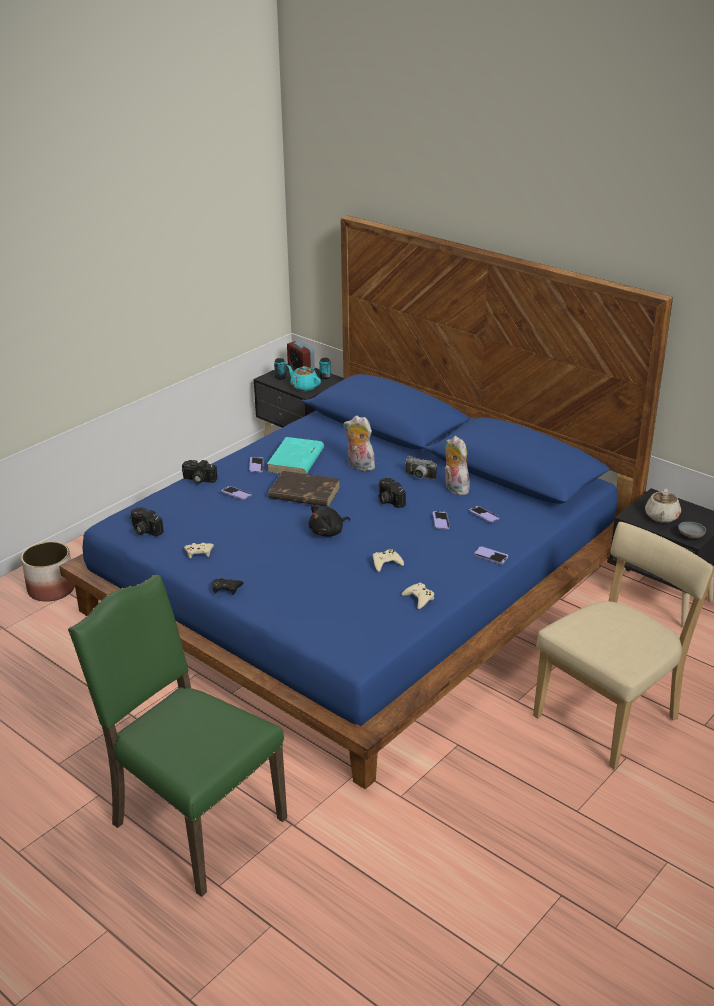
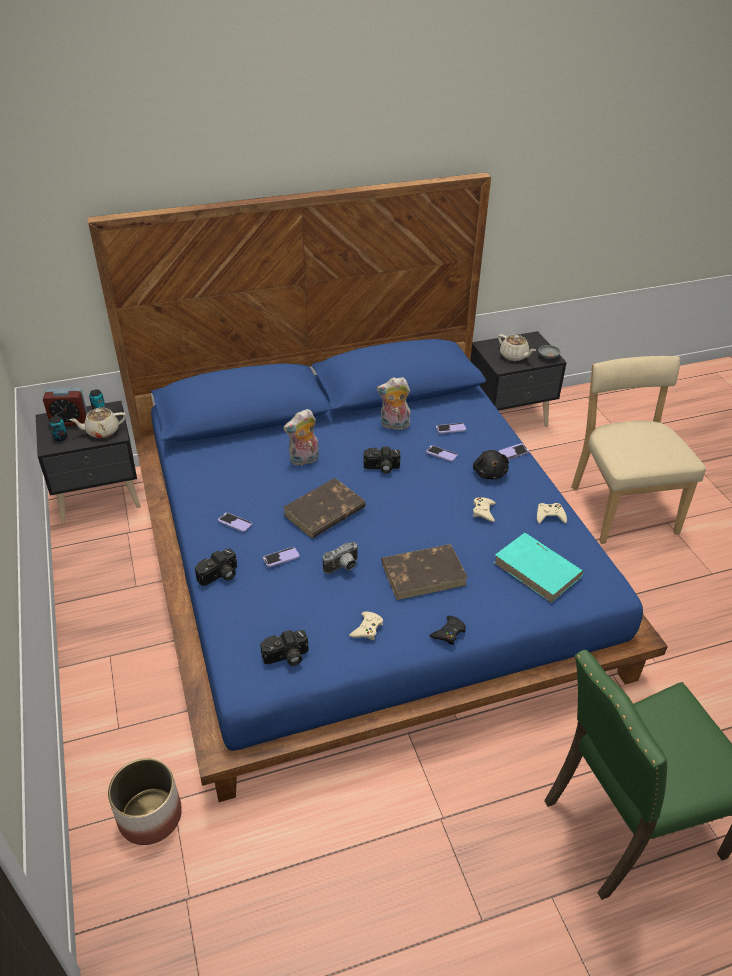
camera: 60 degrees left, 10 degrees up
turquoise book [267,437,324,474] -> turquoise book moved to [494,533,584,603]
turquoise teapot [286,365,321,391] -> beige teapot [69,408,126,438]
black plush toy [308,505,350,536] -> black plush toy moved to [473,450,509,479]
camera [405,456,437,480] -> camera moved to [323,542,359,574]
none -> brown book [382,544,468,600]

